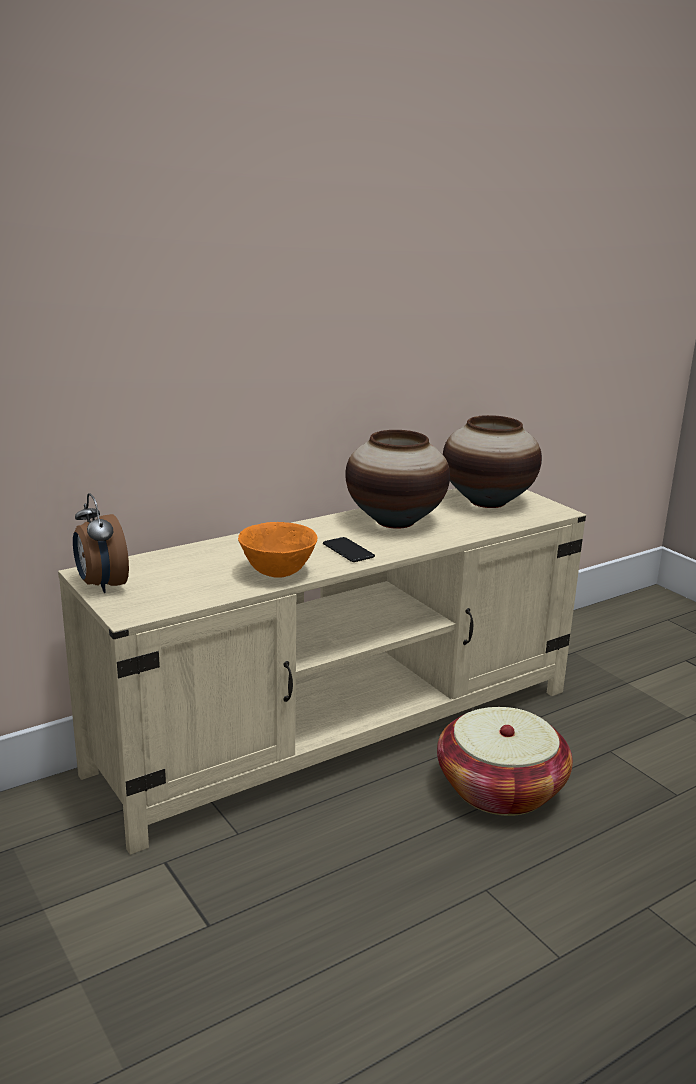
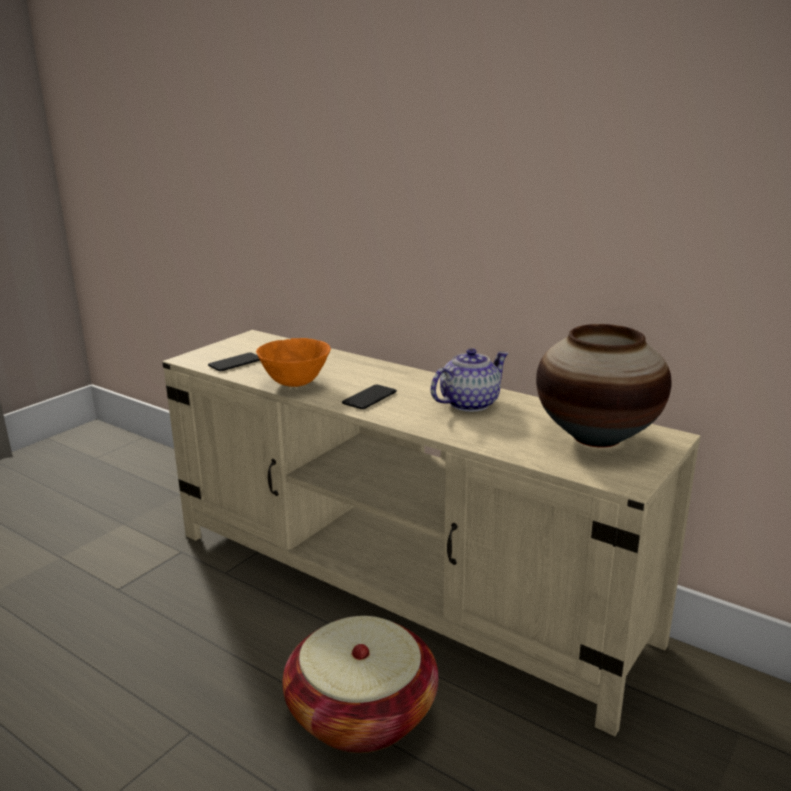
camera: 70 degrees right, 0 degrees up
alarm clock [73,493,129,593] -> none
vase [345,430,450,529] -> teapot [430,348,508,412]
none -> phone [208,353,260,371]

